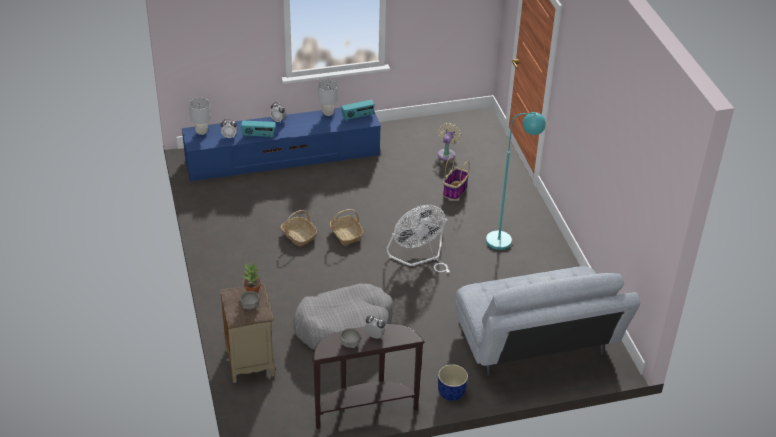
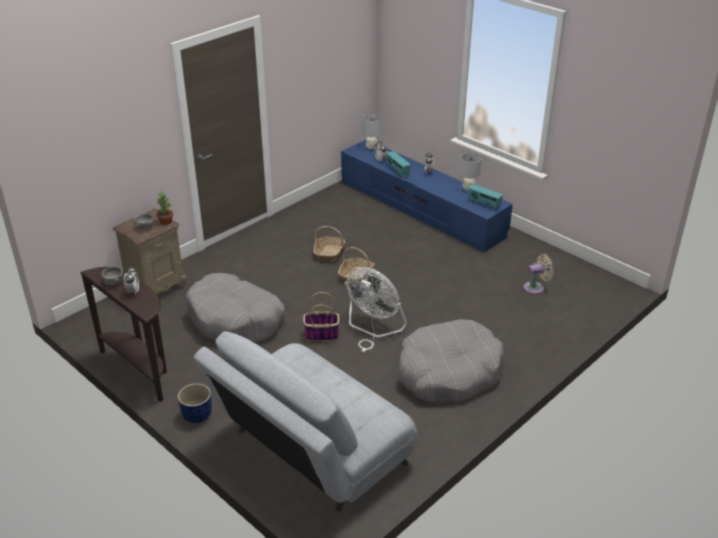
camera: 60 degrees right, 5 degrees down
basket [443,155,470,200] -> basket moved to [303,292,339,341]
turquoise floor lamp [486,112,546,250] -> grey dog bed [398,319,504,403]

